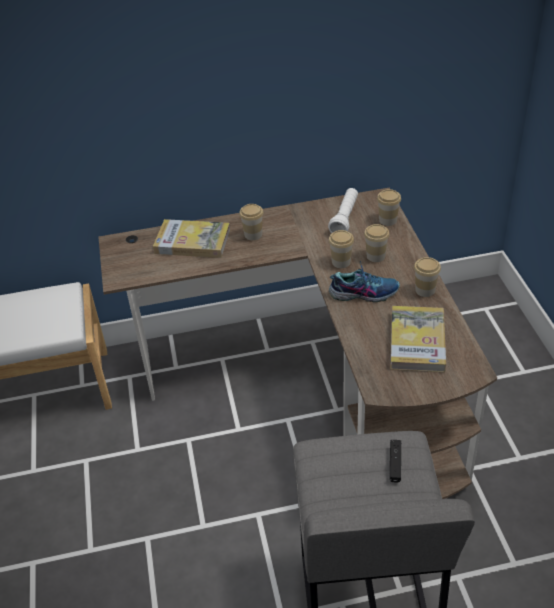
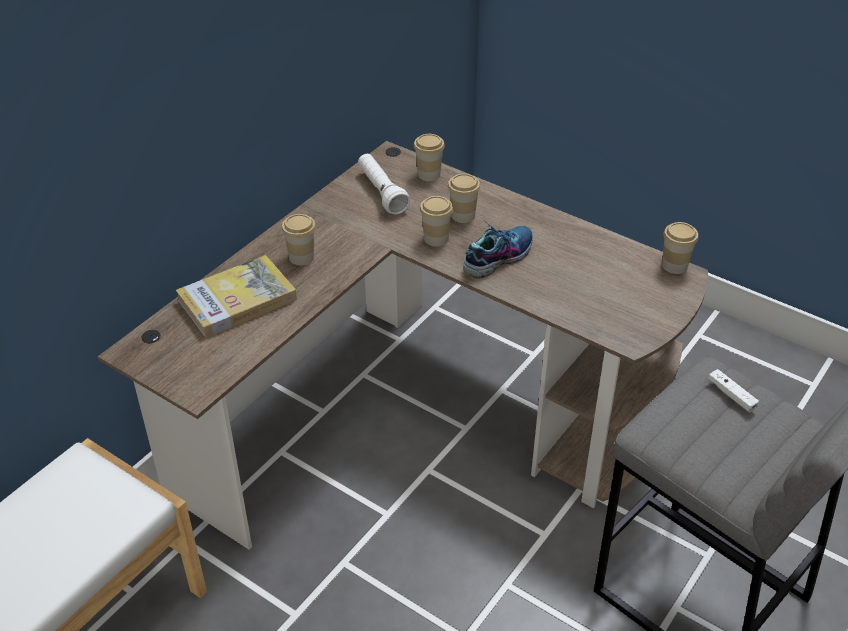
camera: 45 degrees left, 0 degrees up
book [390,306,446,372] -> none
black game controller [390,440,401,483] -> white game controller [708,369,759,412]
cup [414,257,441,297] -> cup moved to [662,222,698,274]

